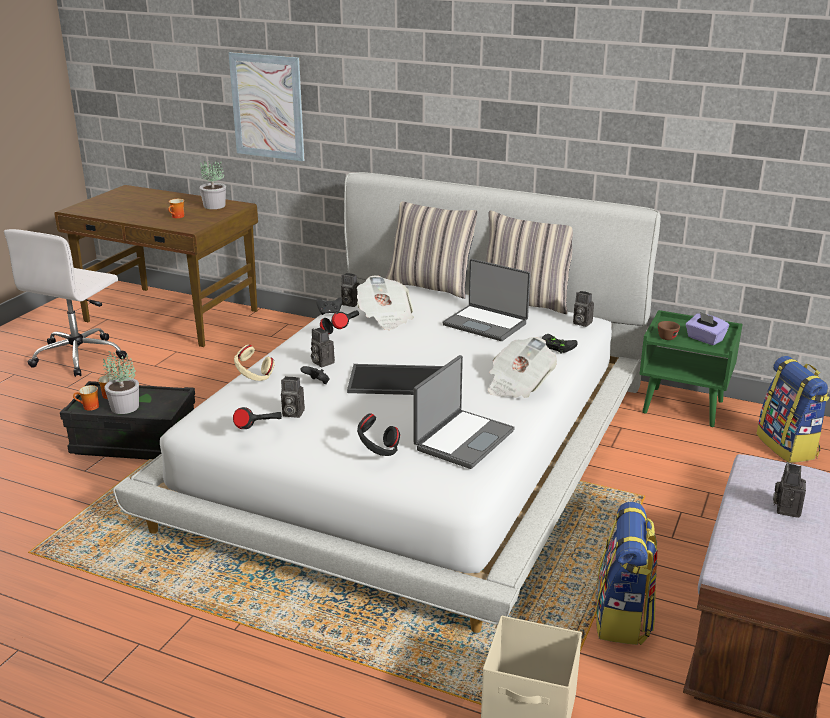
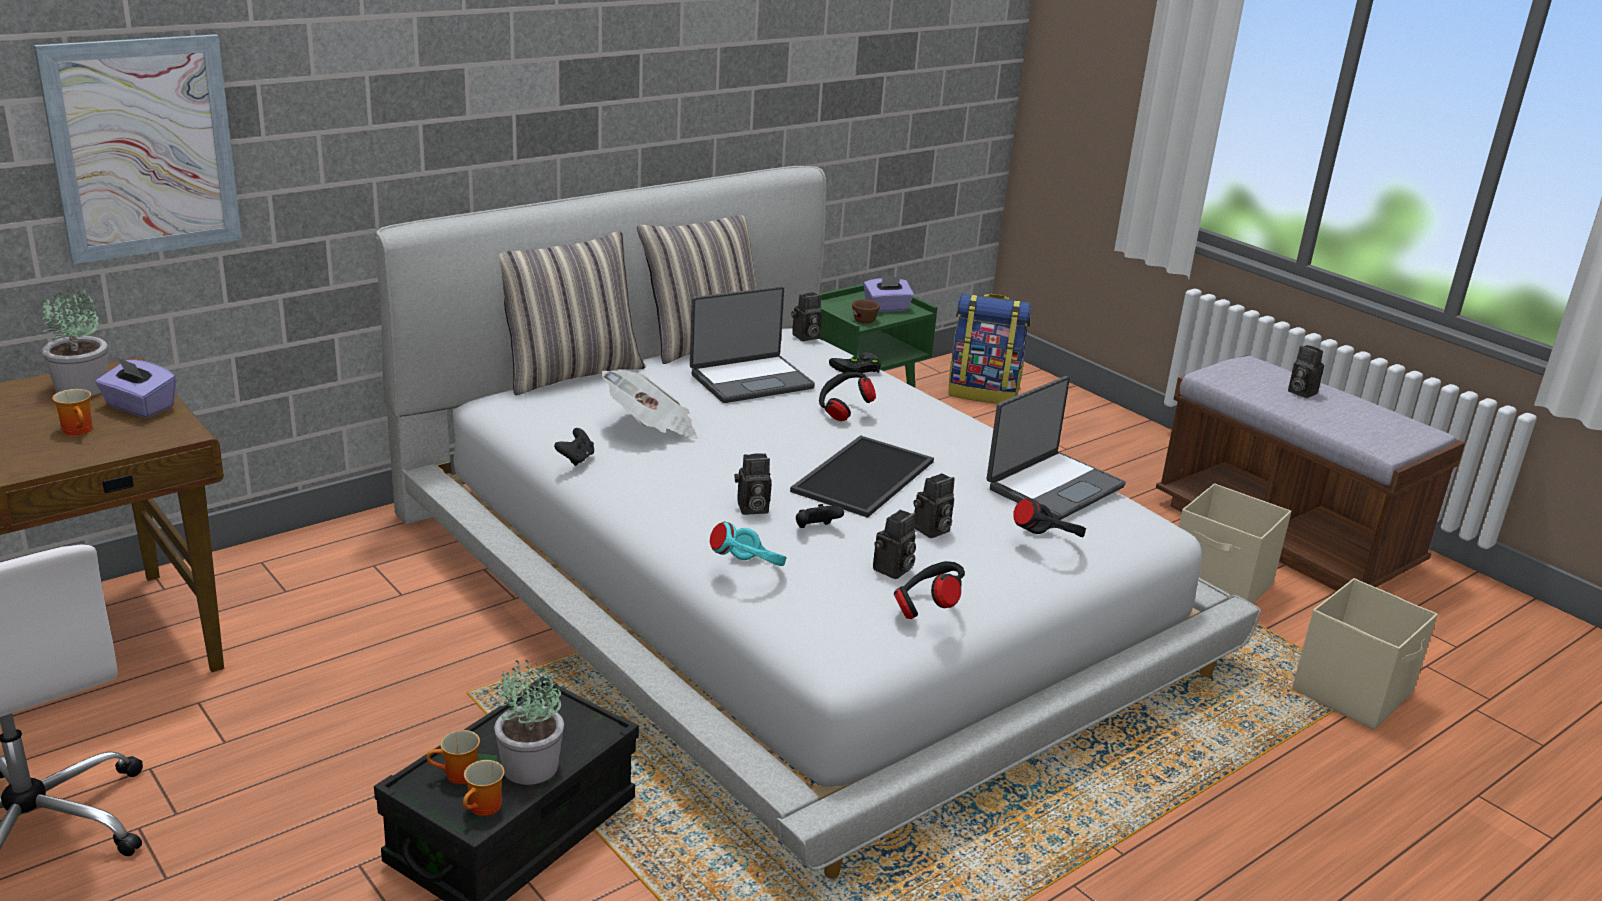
camera: 65 degrees left, 0 degrees up
beige headphones [234,345,275,381] -> turquoise headphones [710,522,787,566]
black headphones [320,310,360,334] -> black headphones moved to [819,372,876,421]
camera [341,273,360,307] -> camera moved to [914,473,954,538]
laptop [414,355,515,469] -> laptop turned 75 degrees clockwise [987,376,1126,520]
newspaper [488,337,557,398] -> none
backpack [596,502,658,645] -> beige storage box [1179,484,1291,604]
none -> purple tissue box [96,357,176,418]

